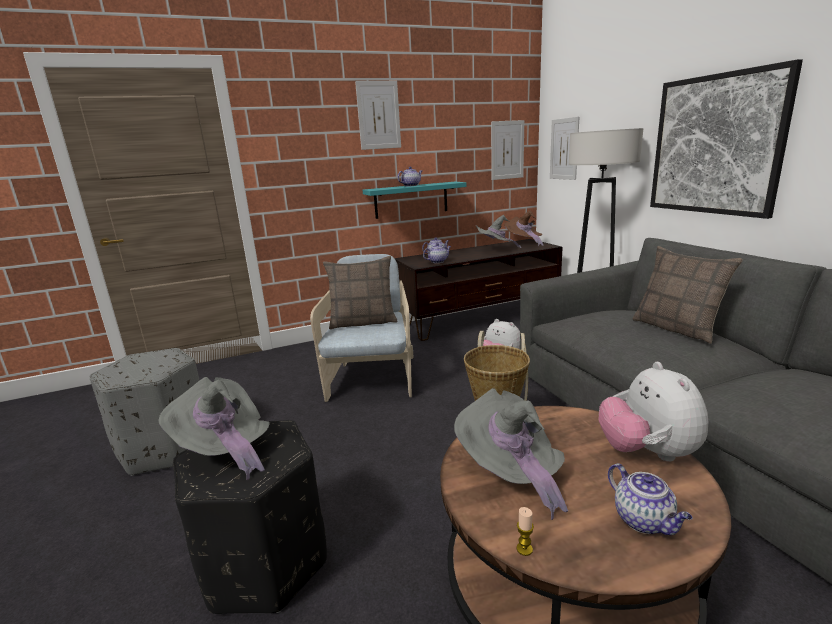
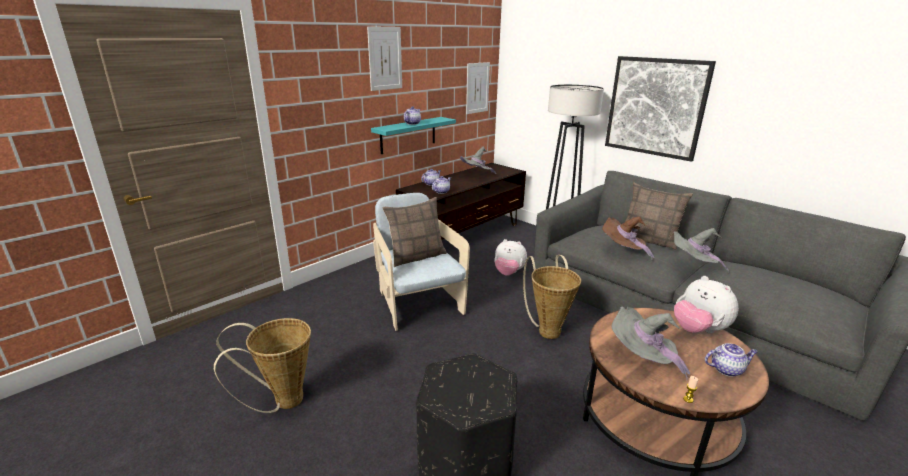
camera: 25 degrees left, 5 degrees up
grey ottoman [90,348,199,476] -> basket [214,318,311,413]
grey hat [158,377,270,481] -> grey hat moved to [674,228,729,272]
brown hat [504,210,544,246] -> brown hat moved to [602,216,654,258]
picture [550,117,579,180] -> none
teapot [608,463,692,535] -> teapot turned 45 degrees counterclockwise [705,343,758,377]

